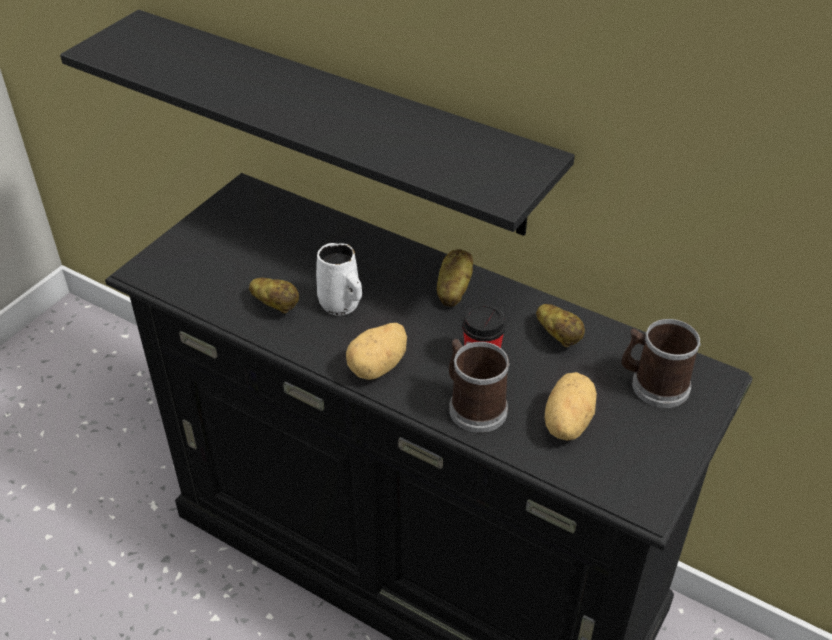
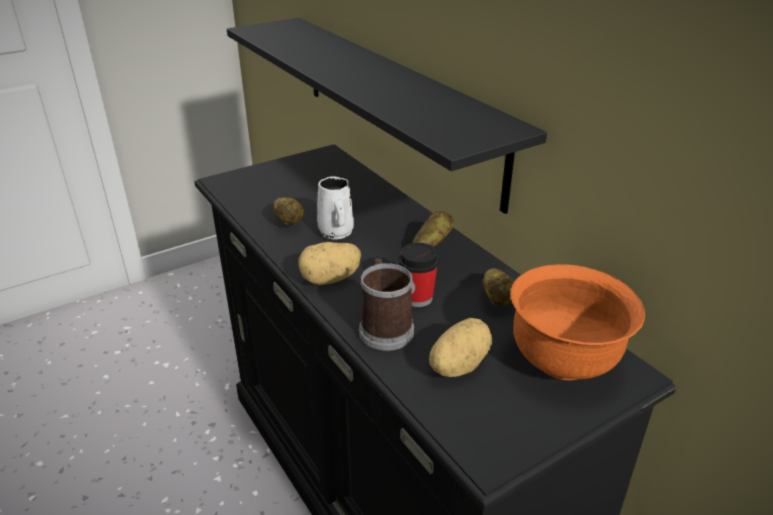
camera: 25 degrees right, 10 degrees down
mug [621,319,701,408] -> orange bowl [510,264,645,380]

